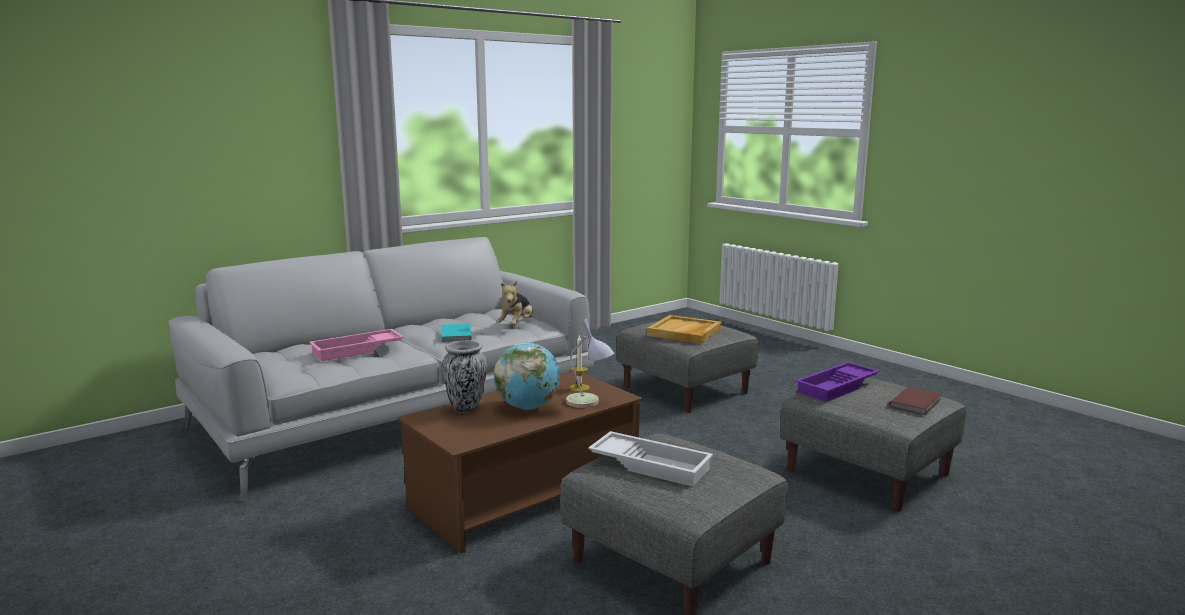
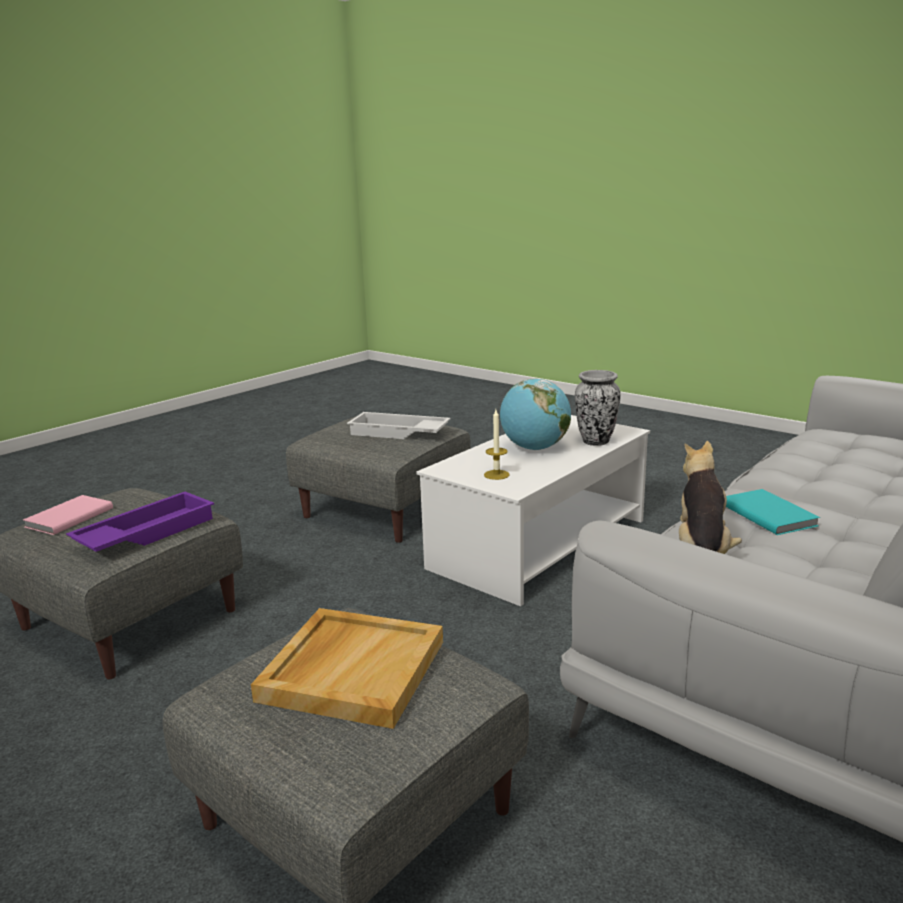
camera: 170 degrees right, 5 degrees up
pink tray [309,329,404,361] -> none
brown coffee table [397,372,642,554] -> white coffee table [417,415,650,606]
table lamp [566,319,614,408] -> none
brown book [889,387,941,415] -> pink book [23,495,113,535]

